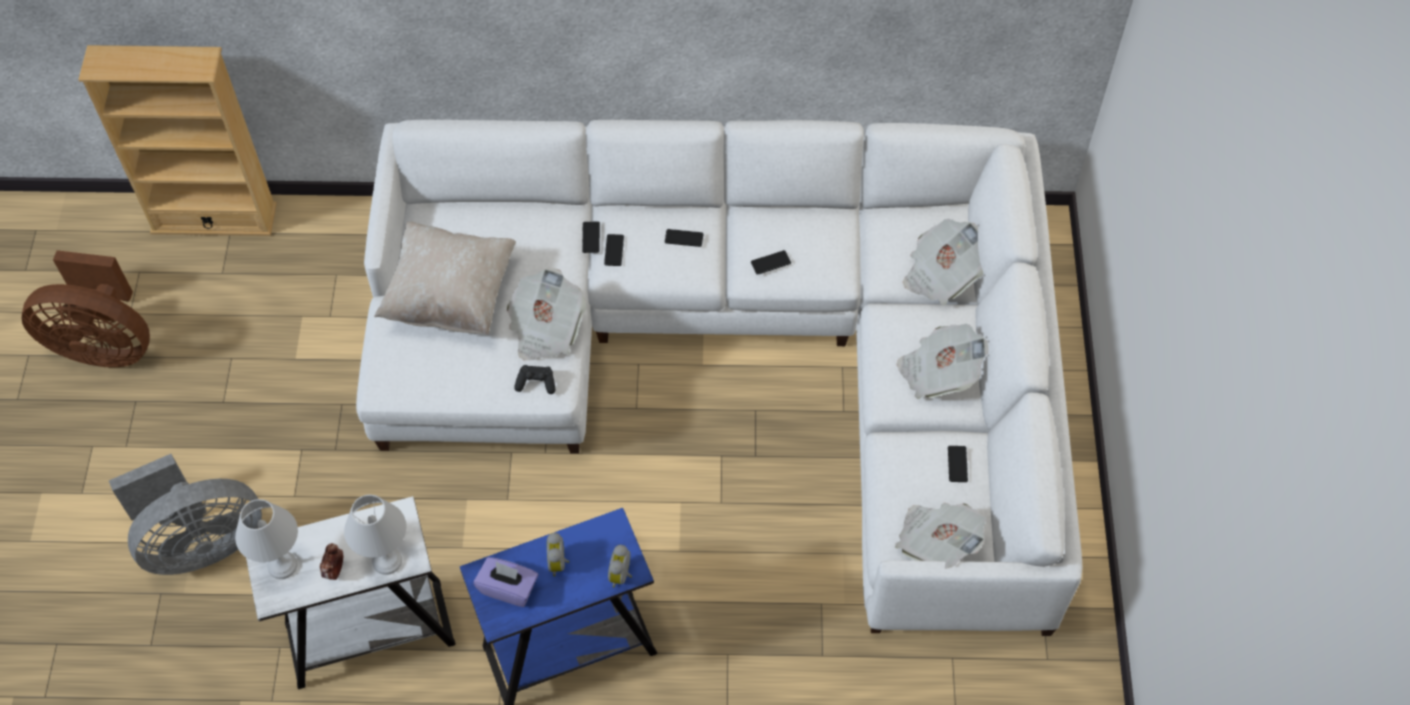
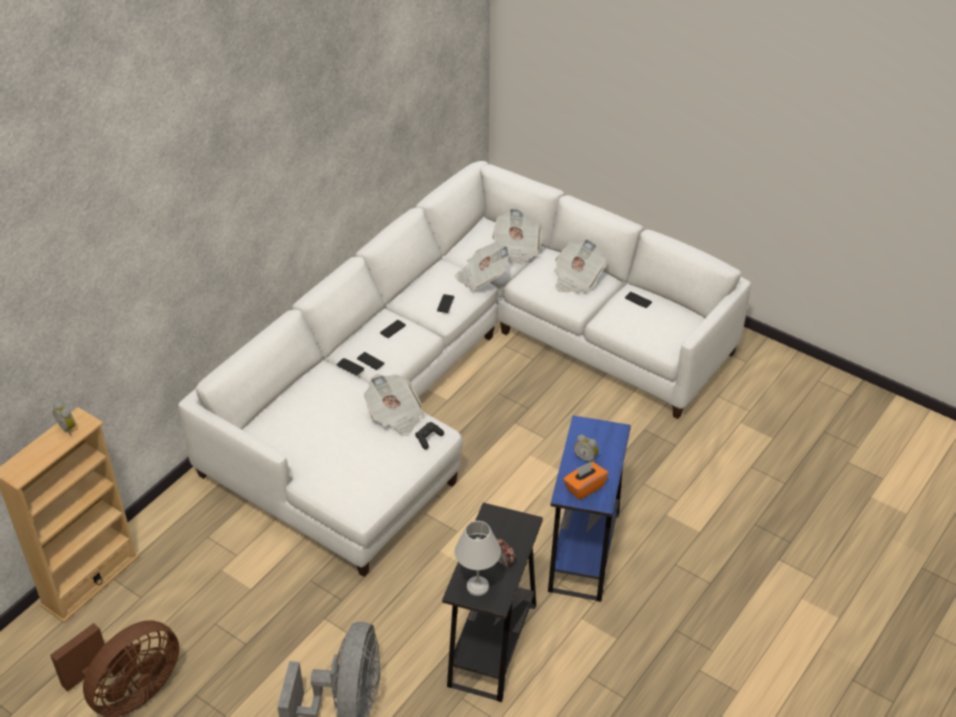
camera: 55 degrees left, 15 degrees down
white side table [246,496,456,689] -> black side table [442,503,543,702]
white table lamp [344,495,406,575] -> none
beige pillow [374,222,516,335] -> none
purple tissue box [474,557,538,607] -> orange tissue box [563,461,608,500]
alarm clock [608,545,632,587] -> alarm clock moved to [53,402,76,436]
newspaper [895,503,987,569] -> newspaper moved to [455,242,511,291]

